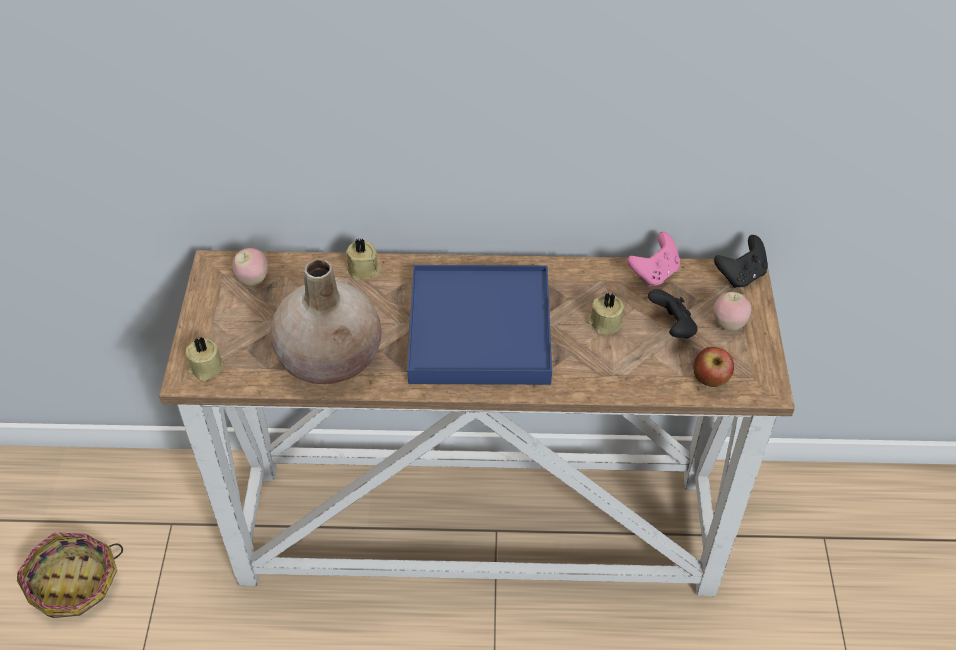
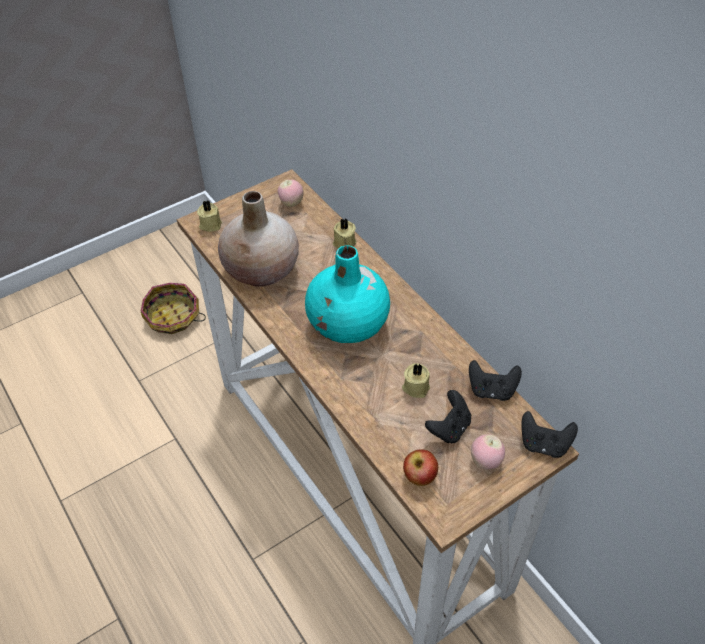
camera: 55 degrees right, 0 degrees up
blue tray [407,265,552,385] -> turquoise vase [305,245,390,343]
pink game controller [627,232,680,286] -> black game controller [469,360,522,401]

